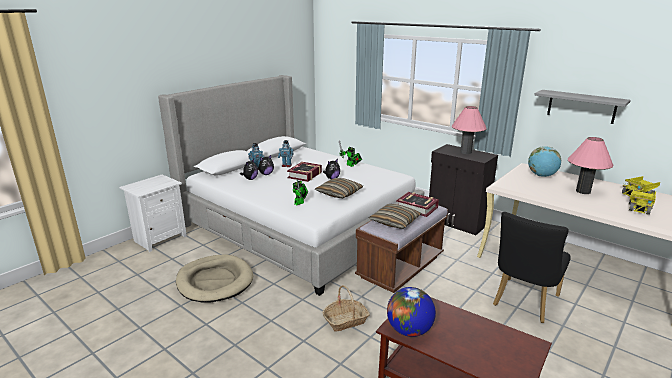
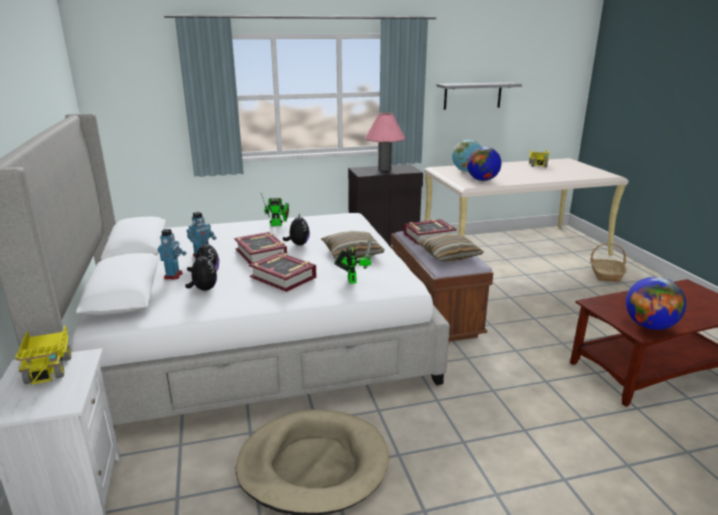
camera: 55 degrees left, 0 degrees up
basket [323,285,370,332] -> basket moved to [590,243,627,282]
black chair [493,212,571,323] -> none
pink table lamp [568,137,614,194] -> none
toy truck [629,187,656,215] -> toy truck moved to [14,326,71,386]
none -> book [249,252,317,292]
none -> globe [467,147,501,181]

